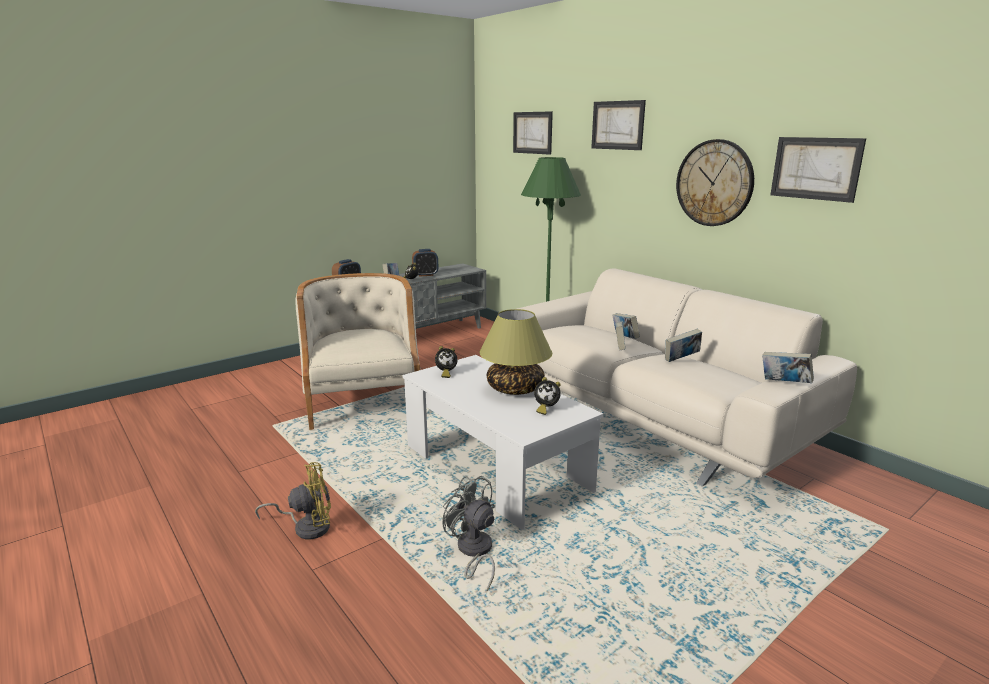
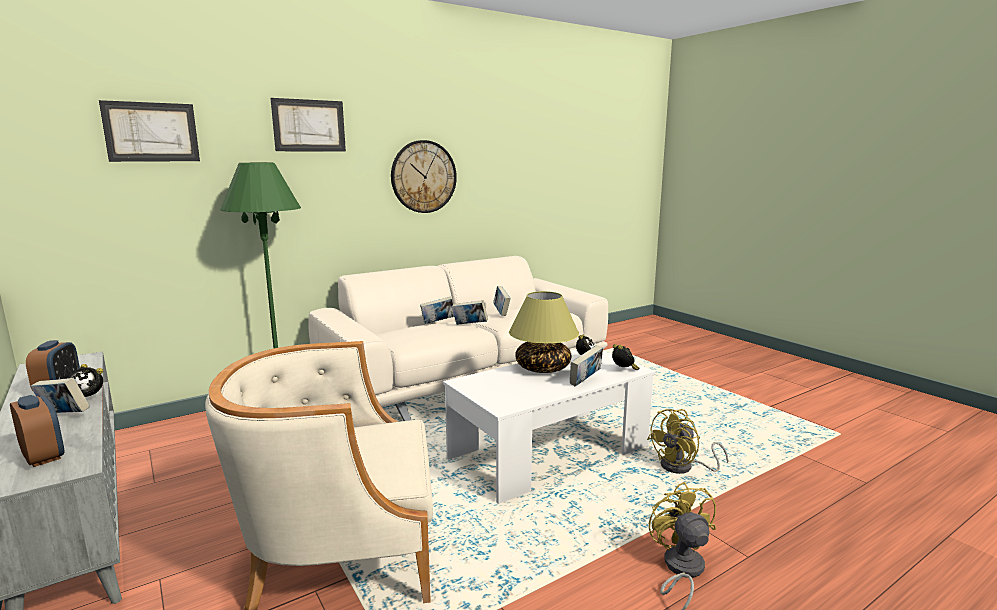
camera: 85 degrees left, 5 degrees down
alarm clock [435,346,457,378] -> alarm clock moved to [612,344,639,370]
grey fan [442,475,495,591] -> yellow fan [647,409,728,474]
book [762,352,814,383] -> book moved to [570,345,603,387]
picture [770,137,866,203] -> none

